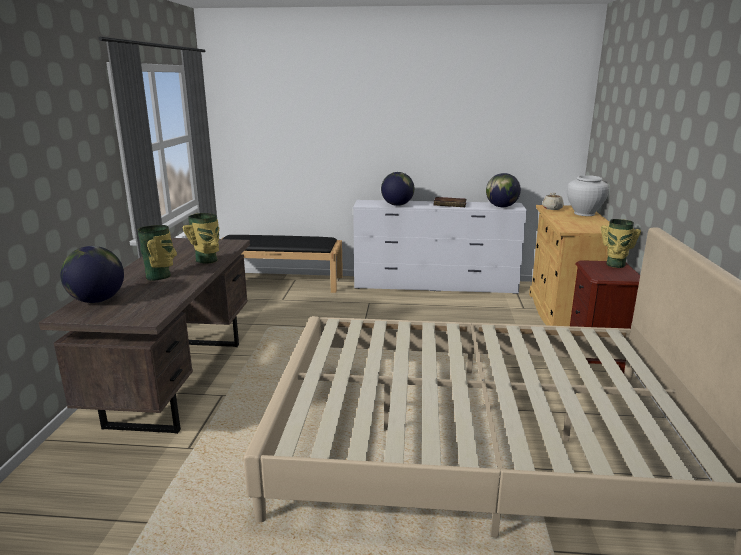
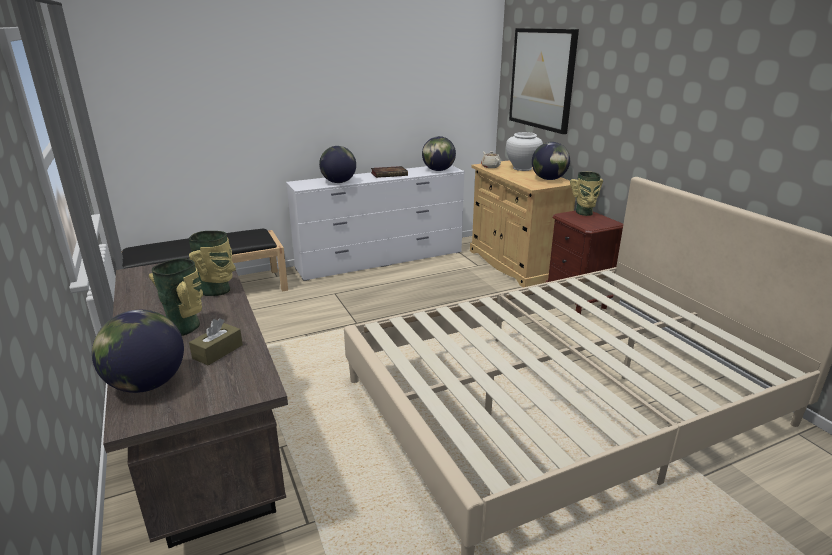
camera: 30 degrees left, 5 degrees up
none -> brown tissue box [189,318,243,366]
none -> picture [509,28,579,134]
none -> globe [532,142,570,180]

